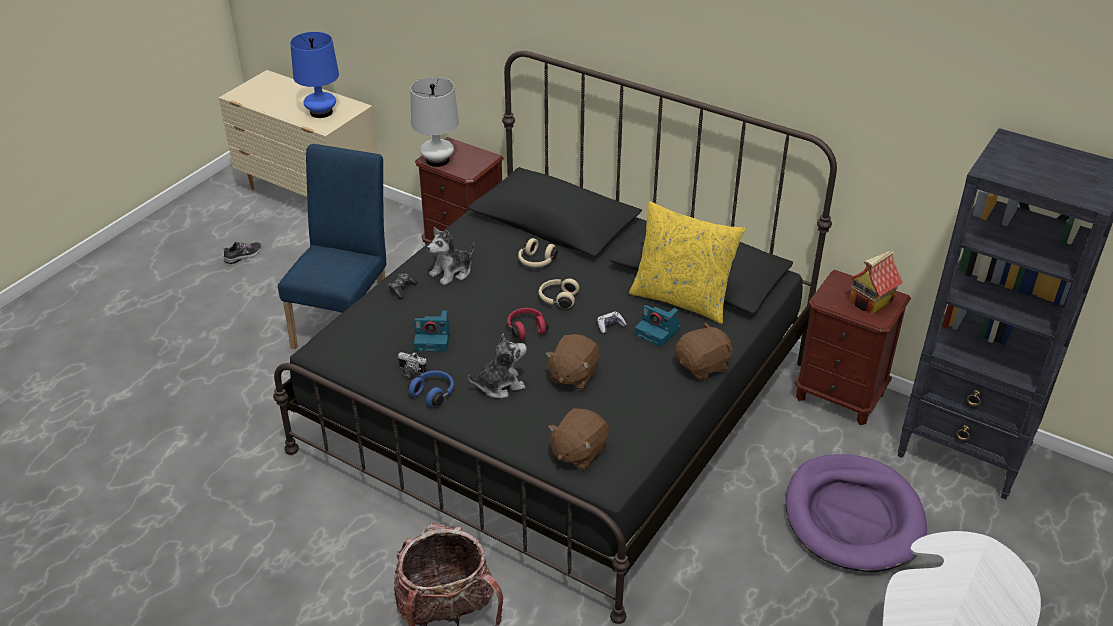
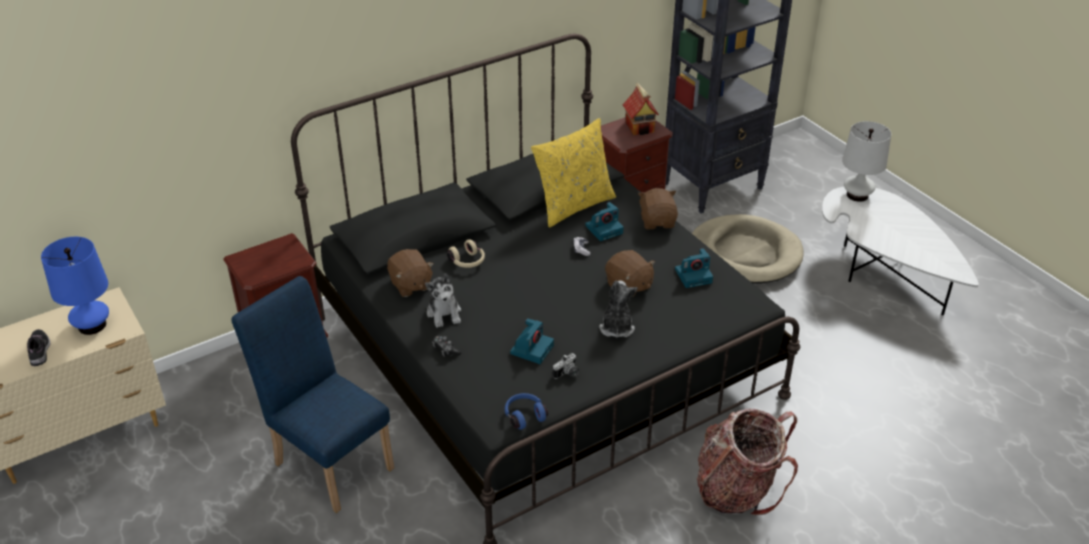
camera: 65 degrees left, 0 degrees up
shoe [224,242,262,264] -> shoe moved to [27,329,51,366]
blue headphones [408,371,454,407] -> blue headphones moved to [505,393,548,430]
white table lamp [410,77,459,167] -> white table lamp moved to [842,121,891,202]
red headphones [507,308,549,340] -> none
beige headphones [539,279,579,309] -> none
brown plush toy [548,408,609,470] -> brown plush toy moved to [387,249,434,297]
purple dog bed [786,454,927,572] -> beige dog bed [692,214,804,284]
none -> camera [675,248,713,288]

